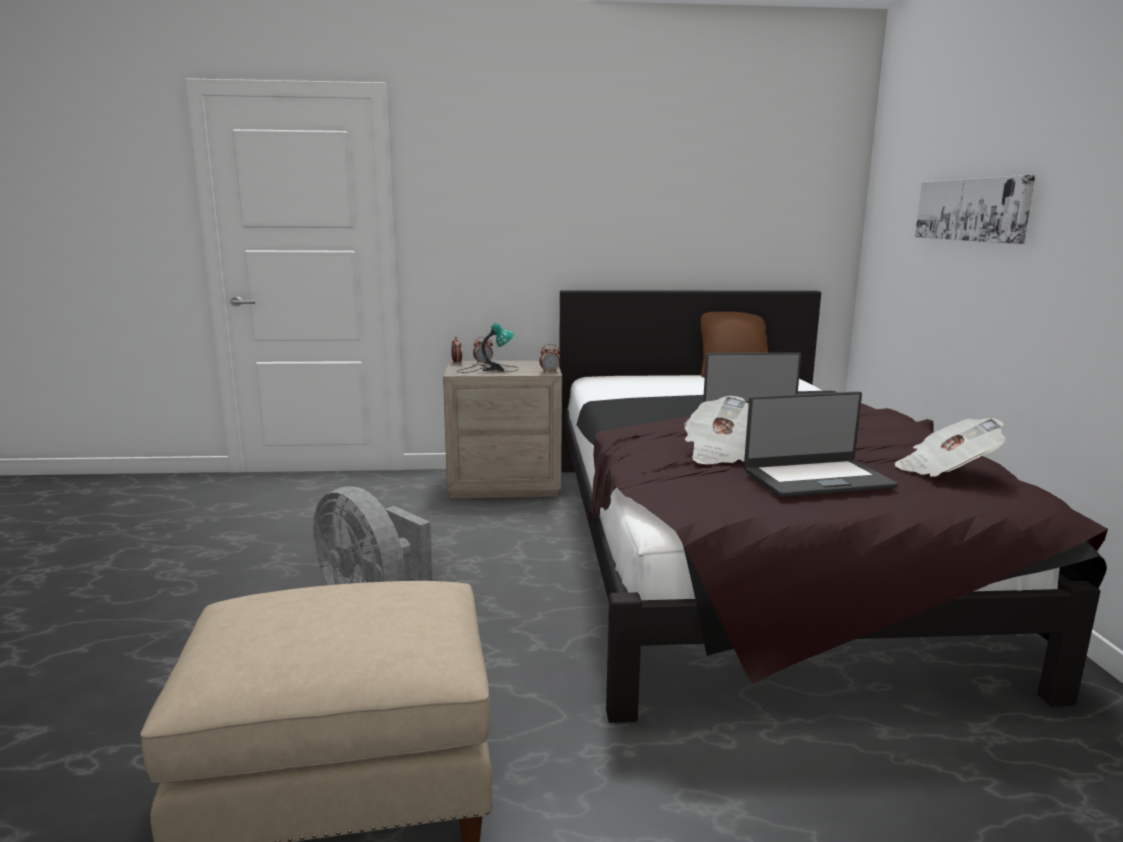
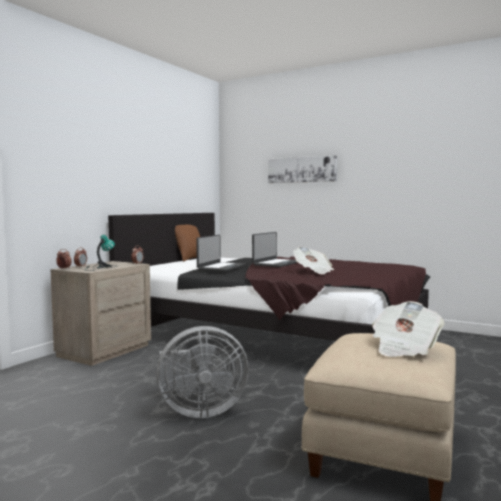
camera: 55 degrees left, 10 degrees down
laptop [744,391,898,497] -> laptop moved to [196,235,246,271]
newspaper [895,418,1006,477] -> newspaper moved to [372,301,445,357]

